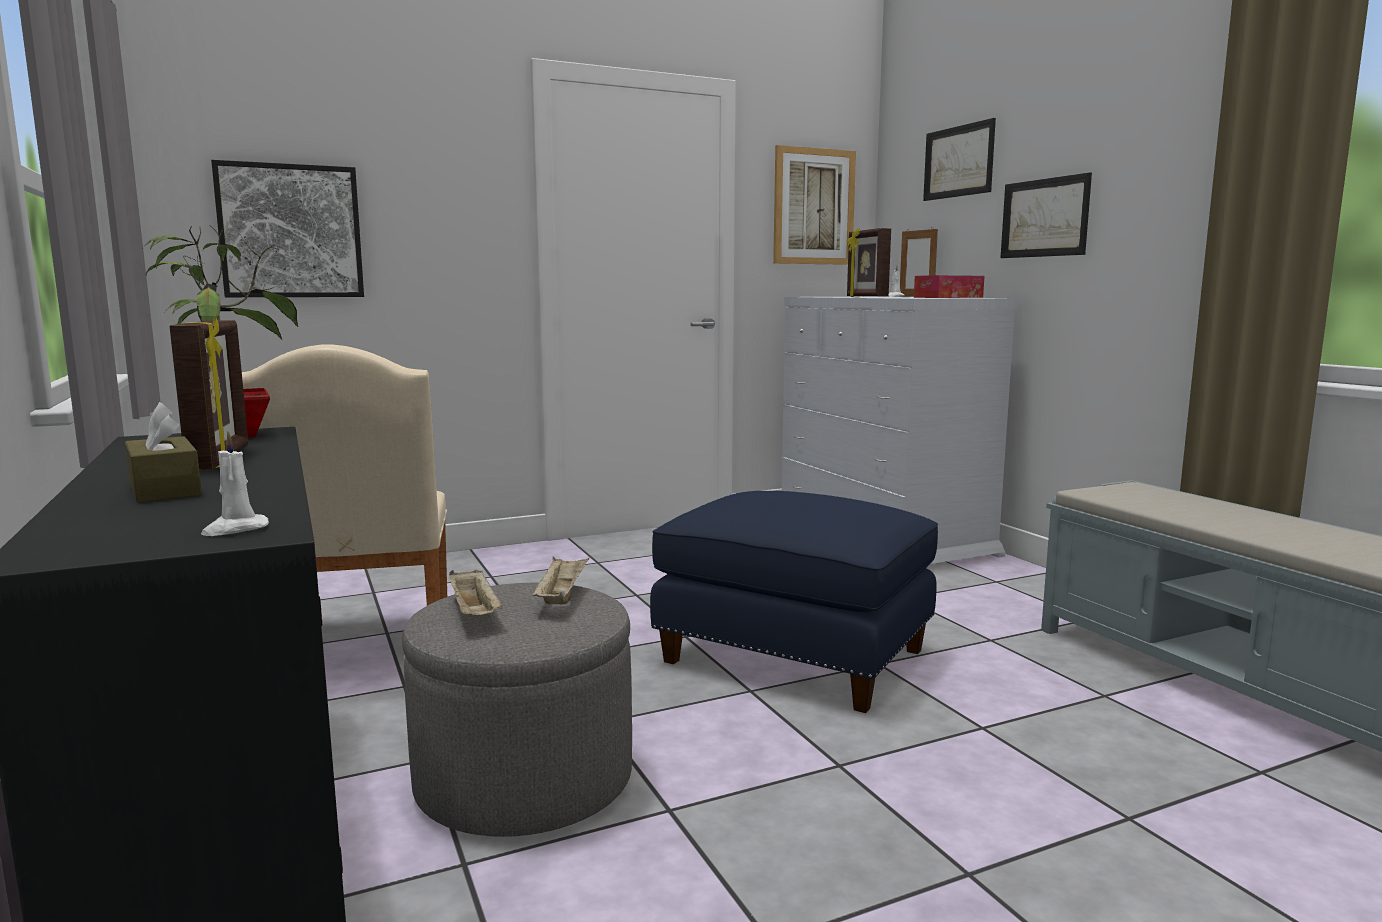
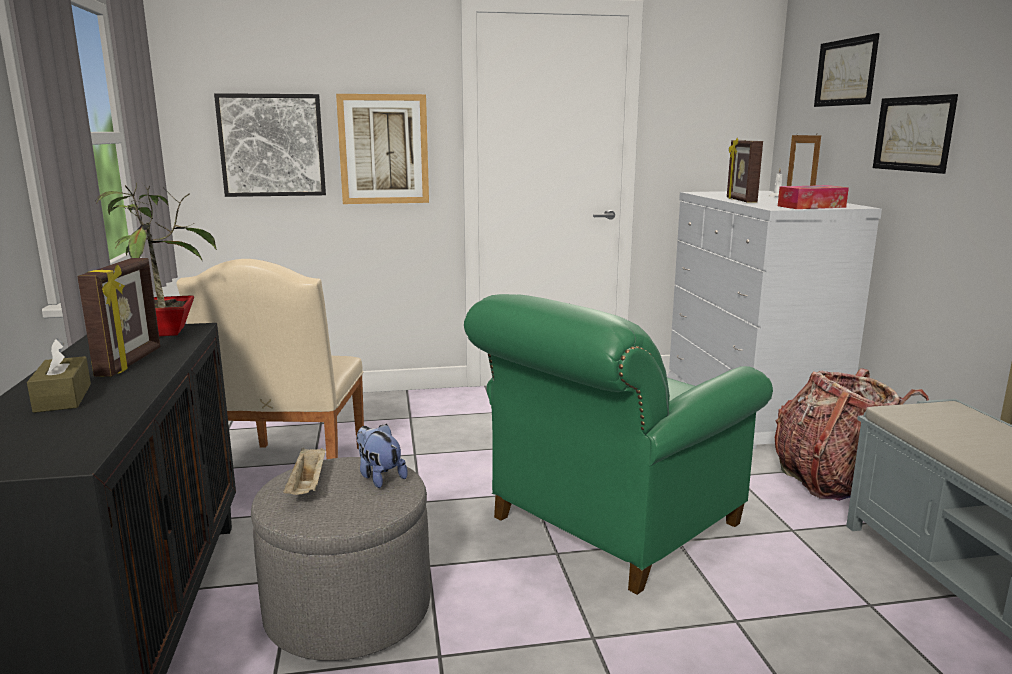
camera: 15 degrees right, 5 degrees up
white candle [201,431,269,536] -> none
beige tray [531,556,589,604] -> plush toy [356,424,408,488]
blue ottoman [650,491,938,713] -> green armchair [464,294,773,595]
picture [773,145,856,265] -> picture moved to [336,94,429,204]
none -> backpack [775,368,929,501]

